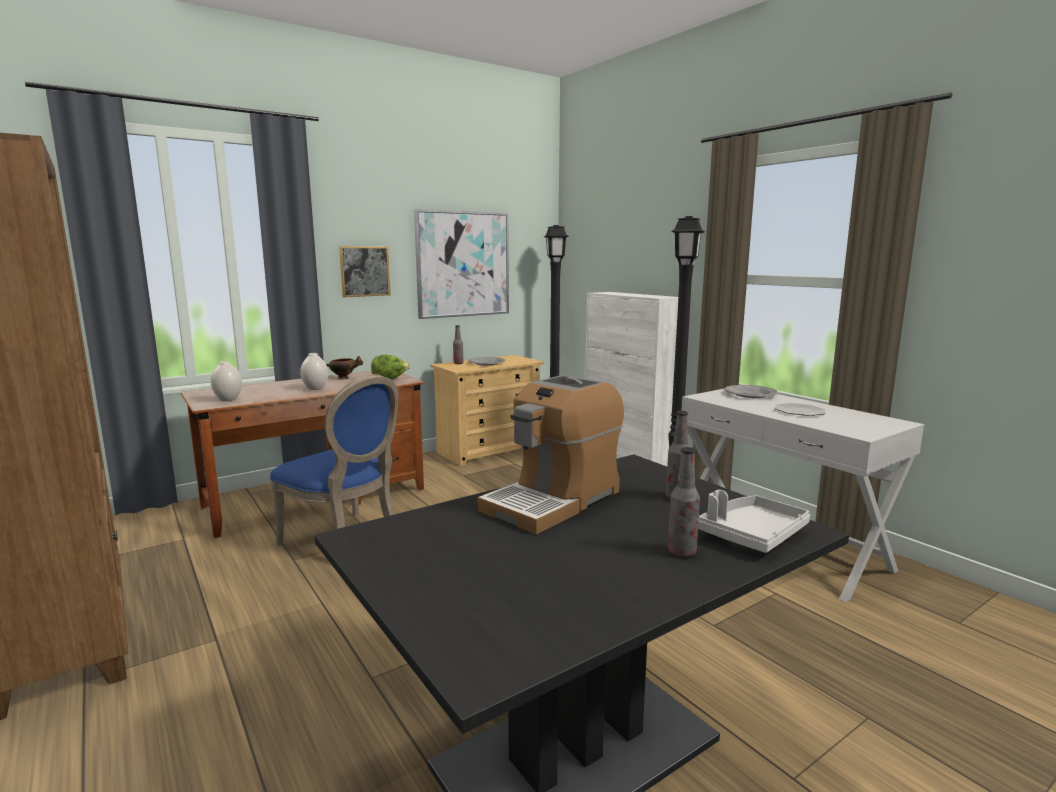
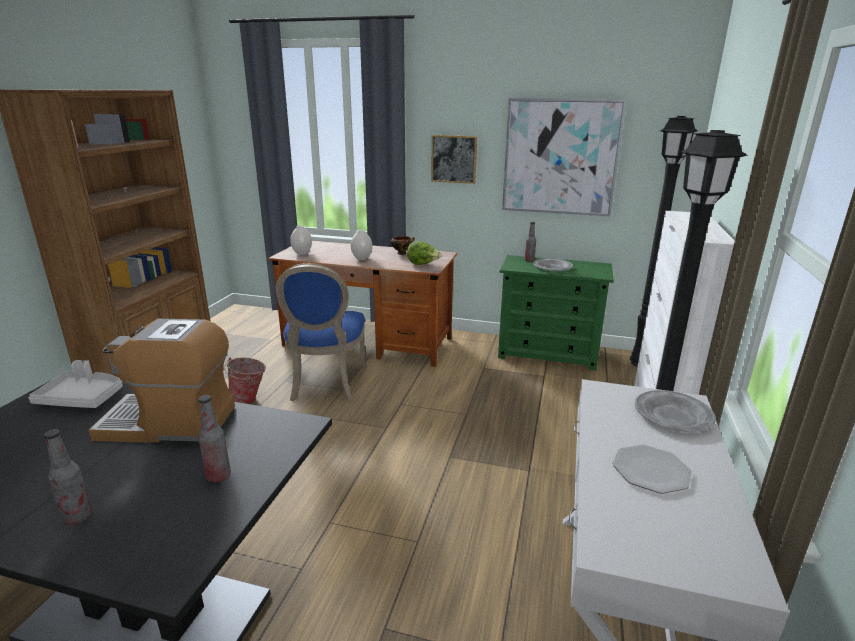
camera: 50 degrees right, 10 degrees up
beige dresser [430,355,544,466] -> green dresser [498,255,614,371]
grey tray [698,490,810,553] -> grey tray moved to [29,360,123,408]
none -> bucket [224,357,266,404]

